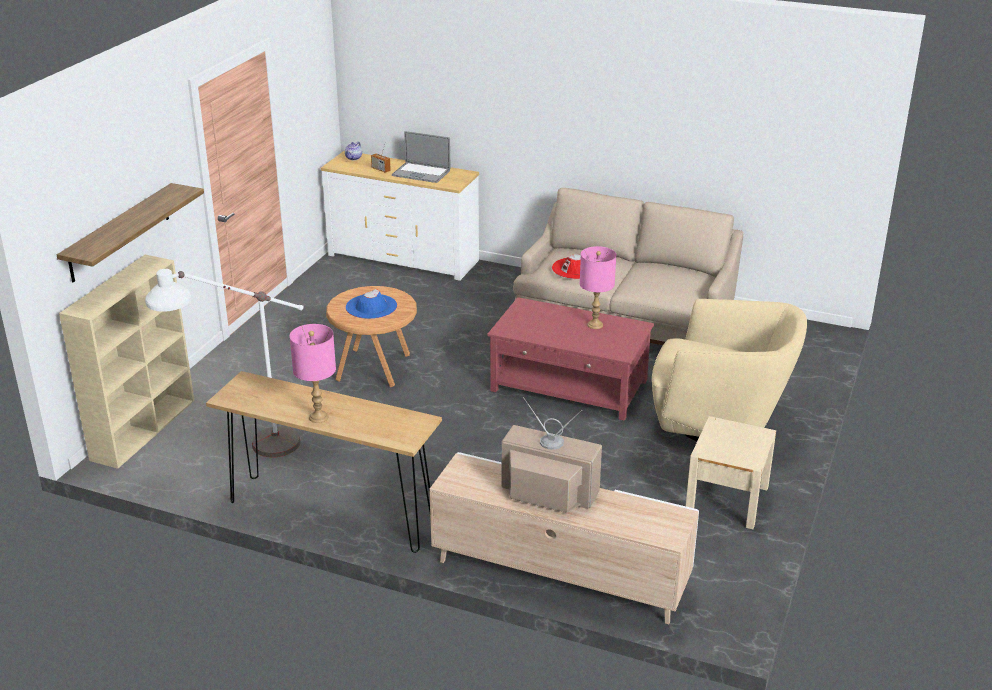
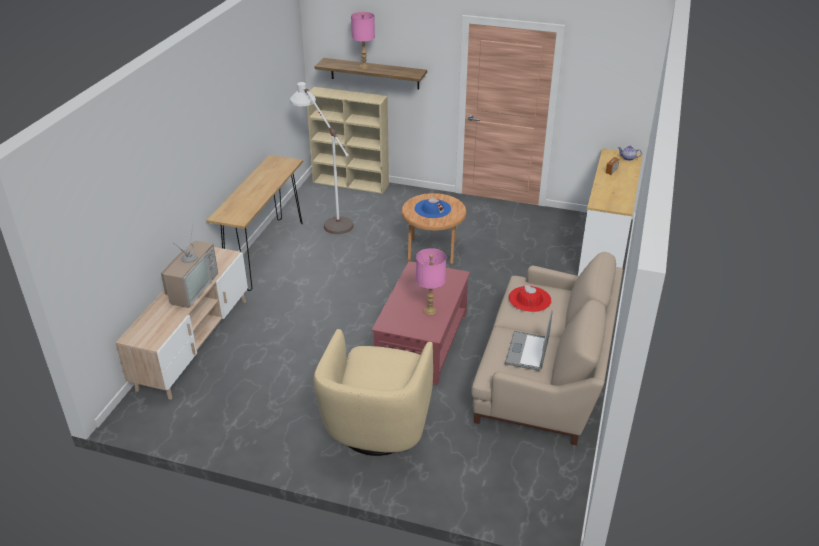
camera: 85 degrees right, 5 degrees up
pink table lamp [290,324,336,423] -> pink table lamp moved to [351,12,375,69]
laptop [392,131,451,183] -> laptop moved to [505,310,553,371]
beige nightstand [686,416,776,529] -> none

